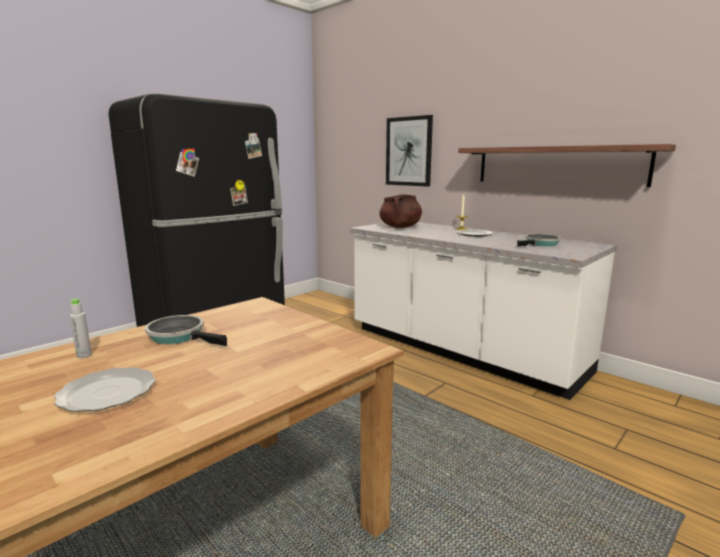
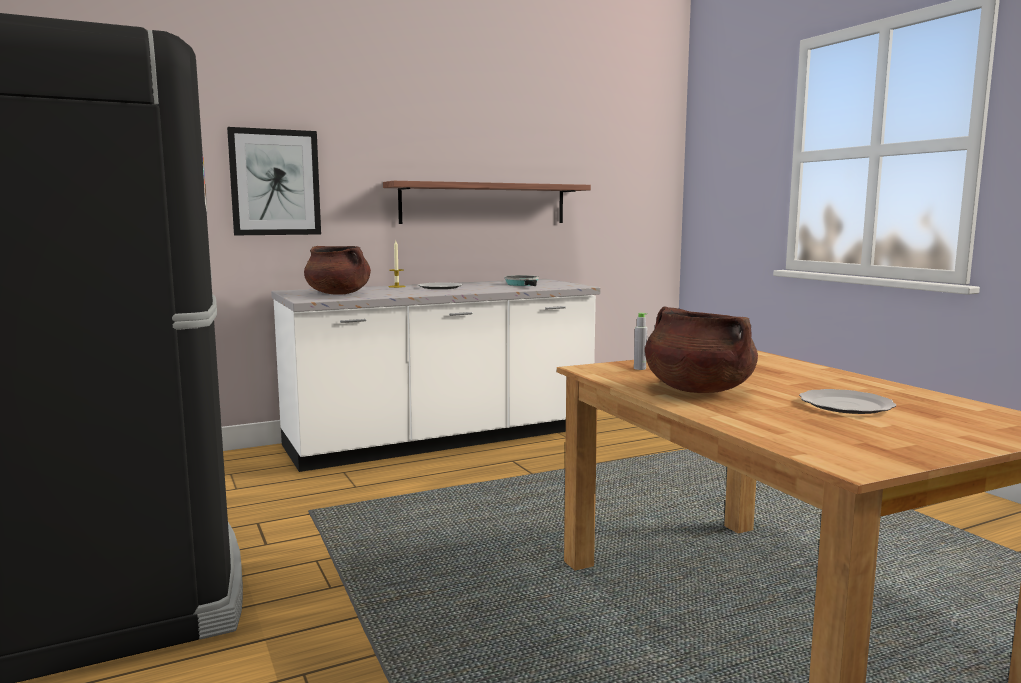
camera: 70 degrees left, 5 degrees down
grey bottle [70,299,92,358] -> grey bottle moved to [634,313,647,370]
frying pan [145,315,227,346] -> brown cooking pot [645,306,758,393]

